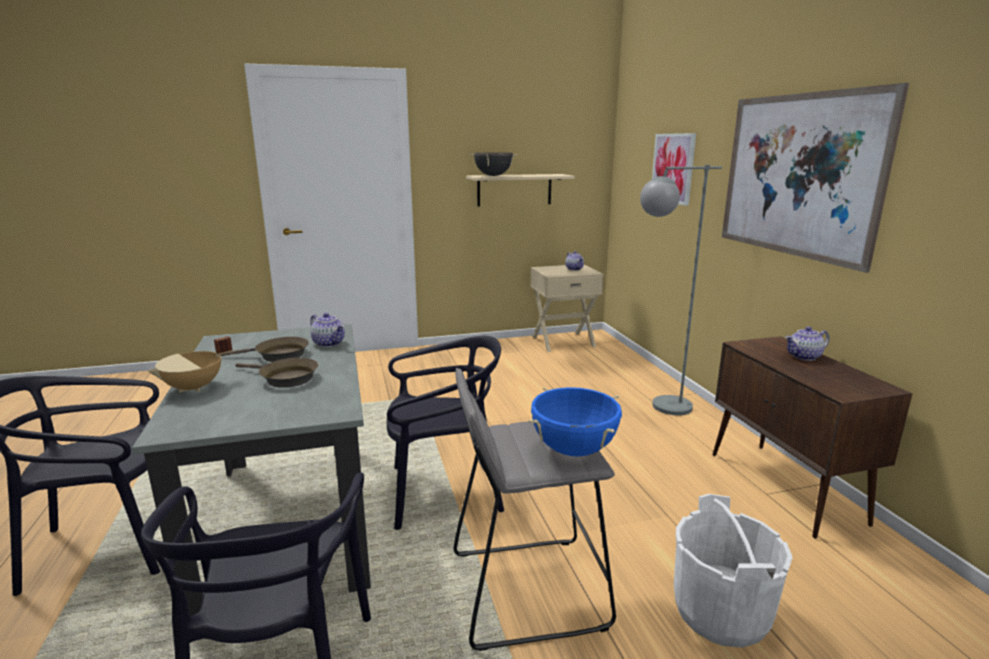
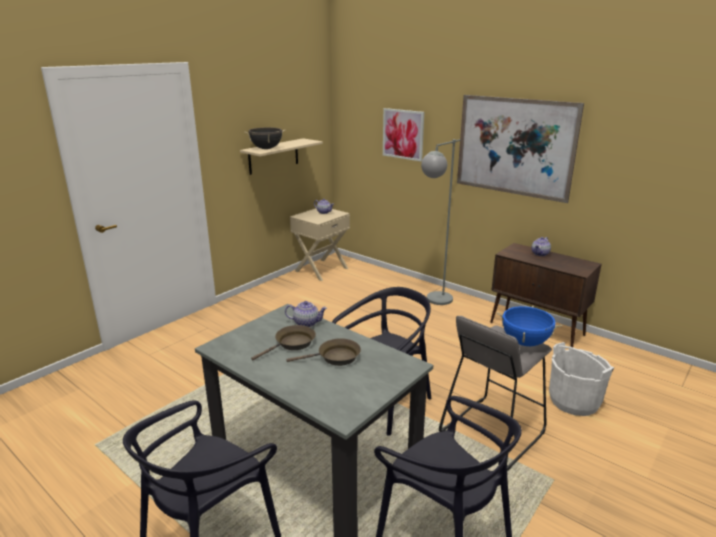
camera: 35 degrees left, 5 degrees up
beige cooking pot [147,336,232,393] -> none

